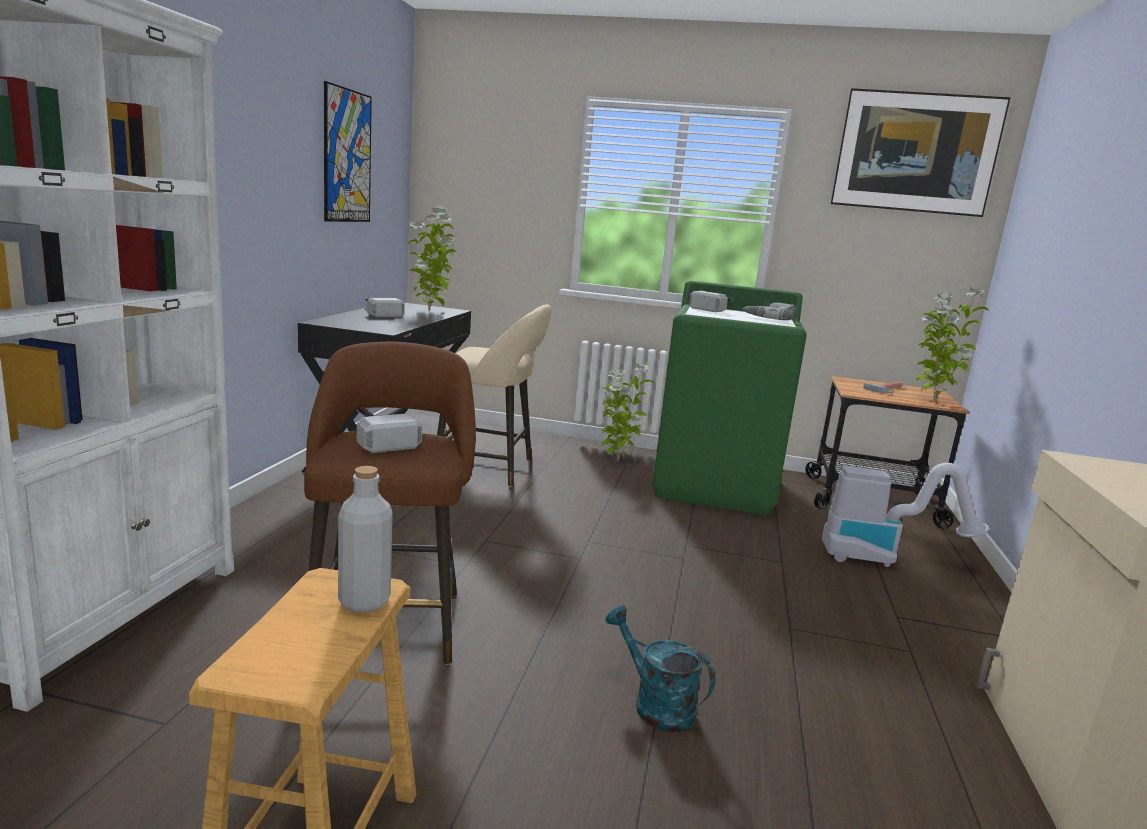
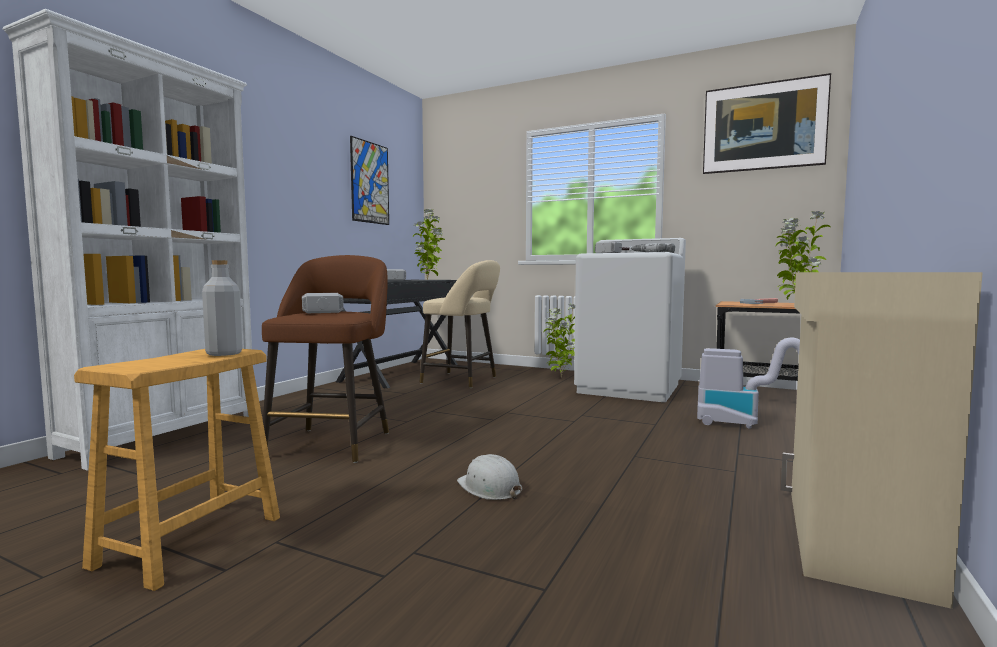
camera: 15 degrees right, 10 degrees down
turquoise watering can [605,605,715,732] -> white hard hat [457,454,522,500]
green washing machine [652,281,807,516] -> white washing machine [574,238,686,402]

